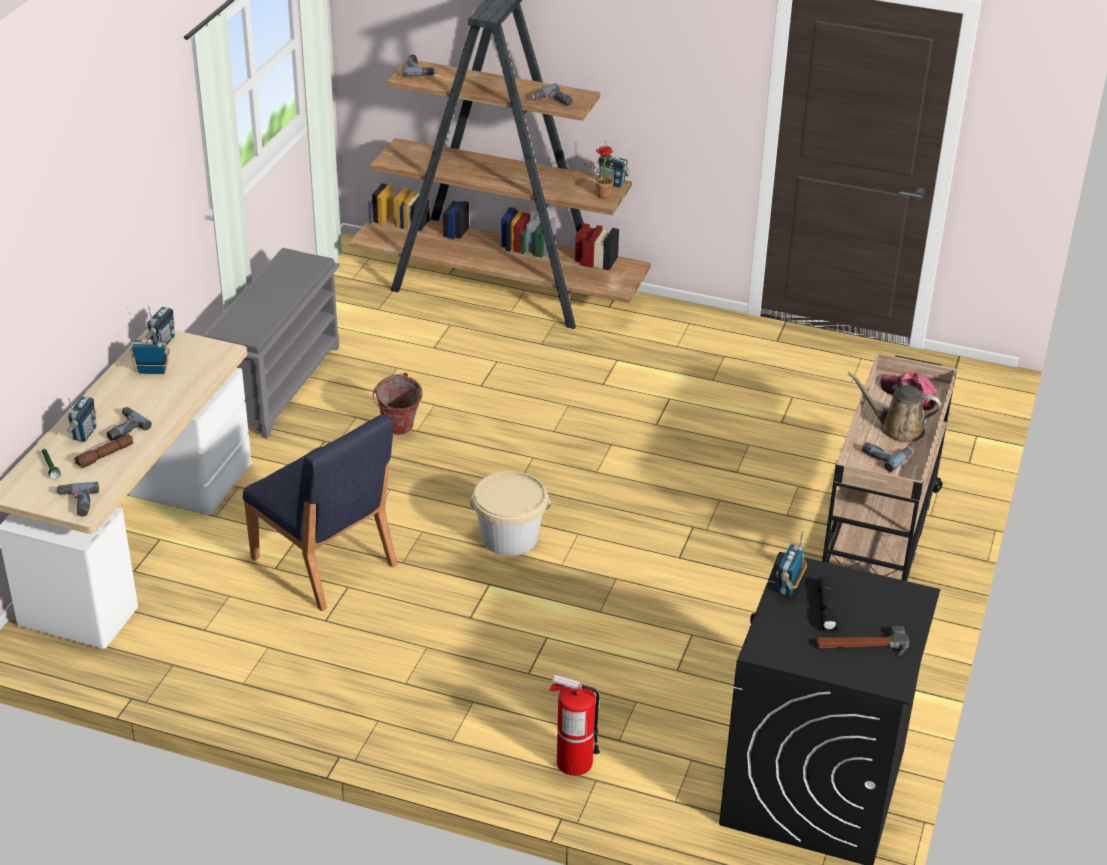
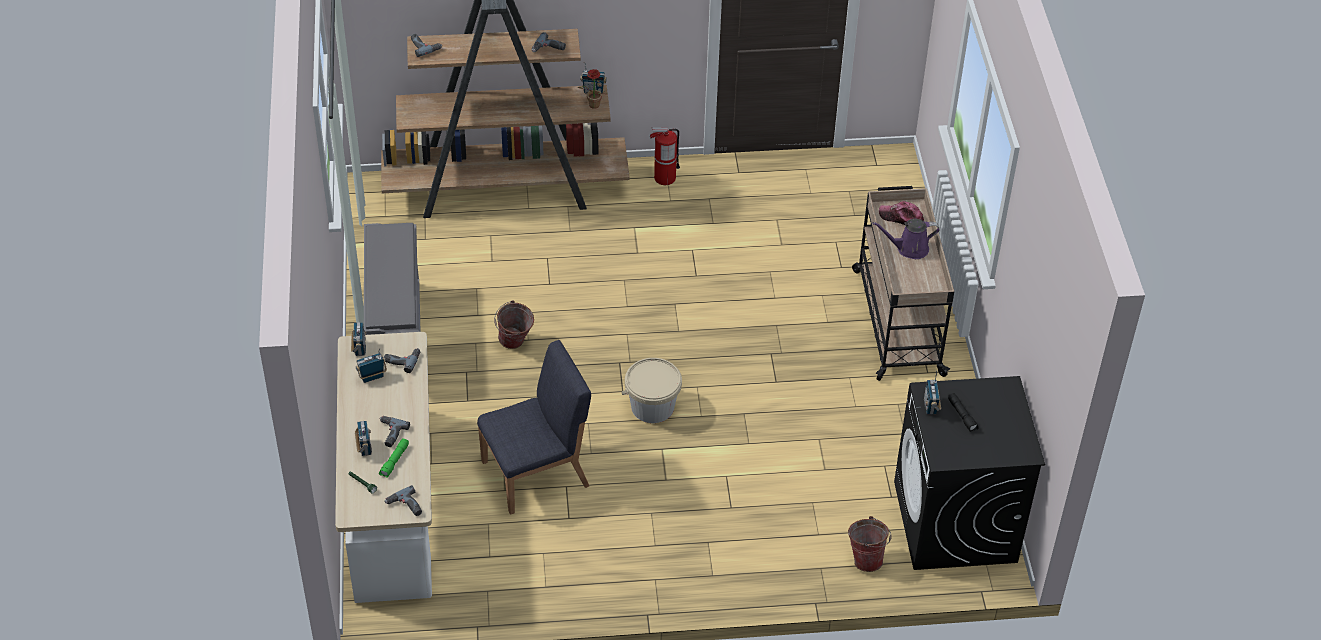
camera: 25 degrees left, 10 degrees up
brown flashlight [74,434,133,469] -> green flashlight [379,438,409,478]
blue chair [243,414,397,611] -> blue chair turned 45 degrees counterclockwise [477,340,591,515]
fire extinguisher [549,674,600,776] -> fire extinguisher moved to [650,127,680,185]
hammer [816,626,909,656] -> none
brown watering can [848,372,941,442] -> purple watering can [872,219,940,259]
power drill [862,442,912,472] -> power drill moved to [384,348,420,373]
none -> bucket [848,516,891,572]

